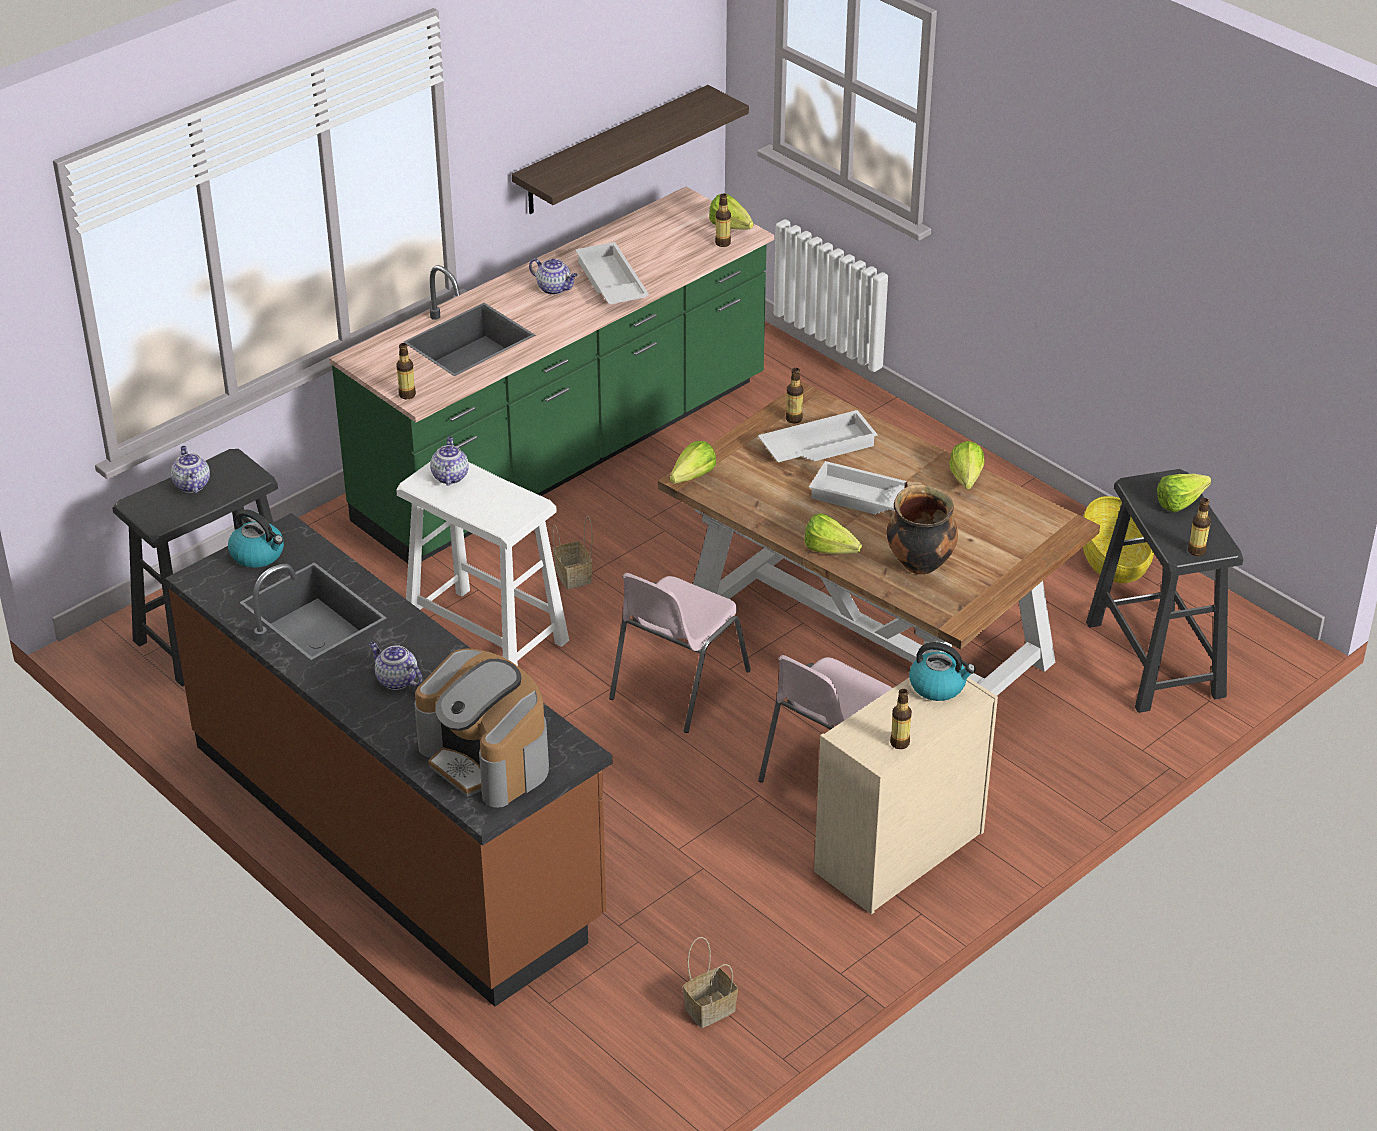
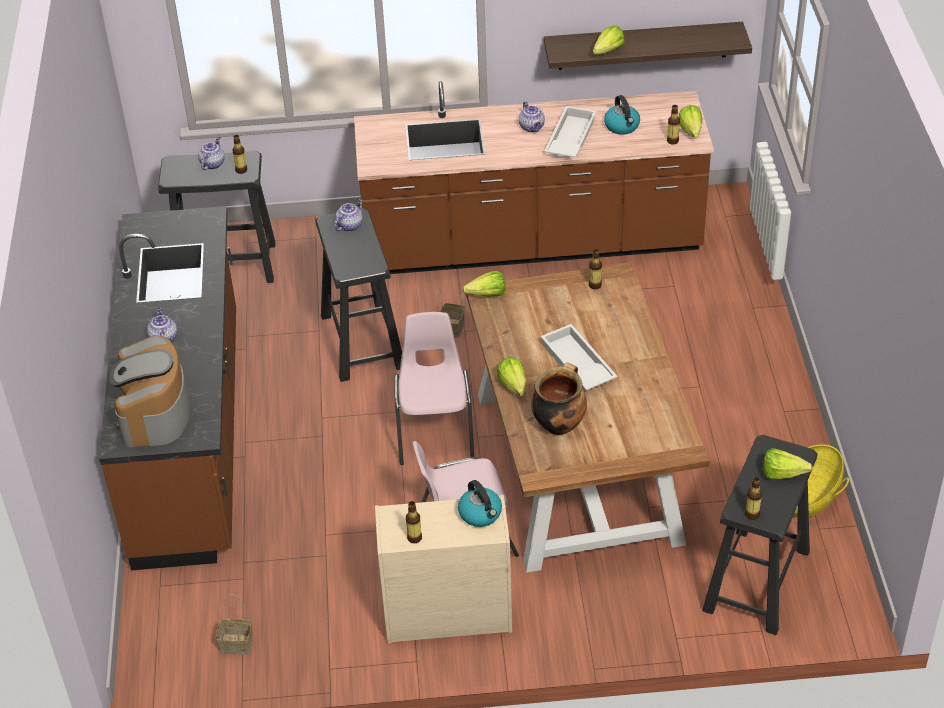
camera: 40 degrees right, 5 degrees up
kettle [228,510,284,568] -> kettle moved to [604,95,640,135]
green counter [329,187,774,563] -> brown counter [354,81,714,274]
bottle [396,343,416,399] -> bottle moved to [232,135,247,174]
white stool [396,461,569,666] -> black stool [315,208,402,382]
pink chair [609,573,751,733] -> pink chair turned 105 degrees clockwise [395,312,474,465]
white tray [758,410,878,462] -> none
lettuce [949,441,985,489] -> lettuce moved to [593,26,625,55]

